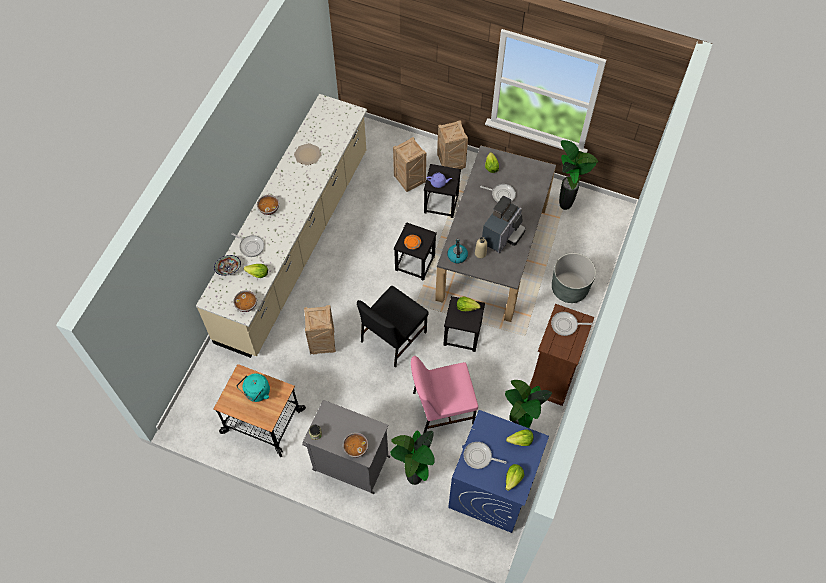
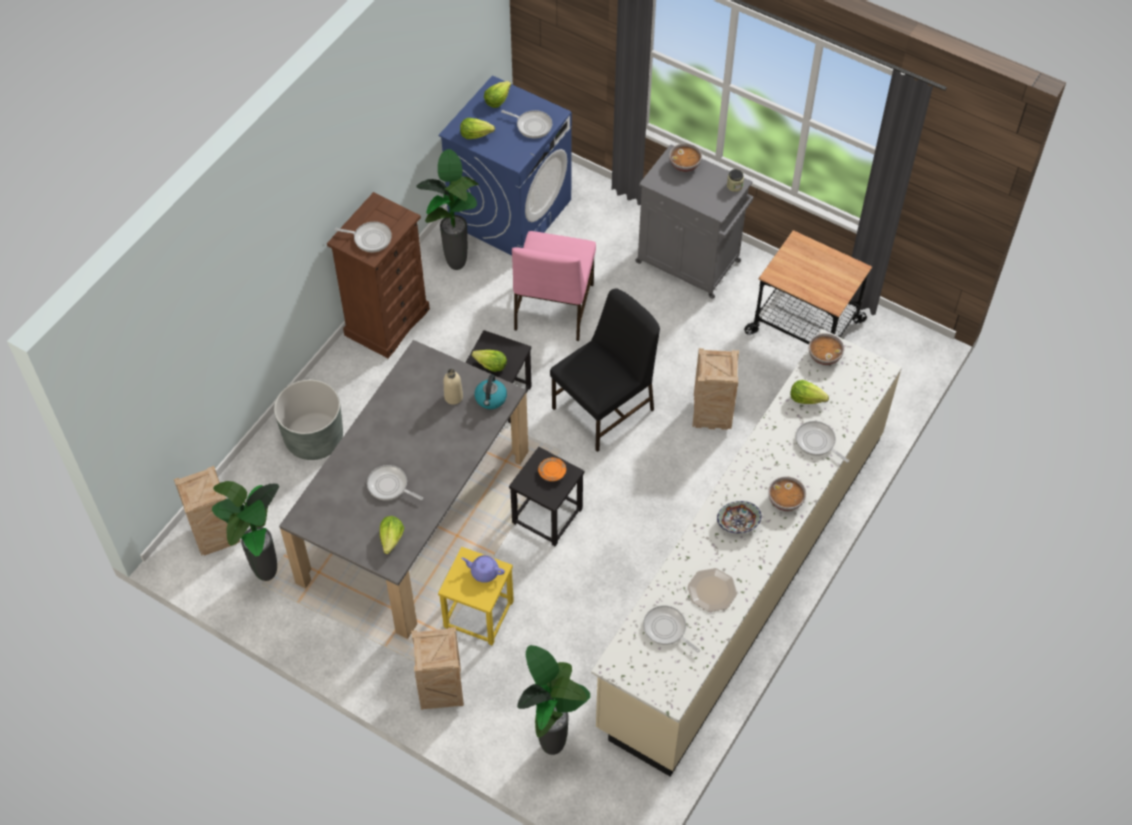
camera: 170 degrees left, 5 degrees down
bowl [214,255,241,276] -> bowl moved to [717,501,762,533]
turquoise kettle [237,373,270,402] -> none
potted plant [390,431,435,485] -> potted plant moved to [517,645,590,755]
crate [393,137,426,192] -> crate moved to [174,466,240,556]
pink chair [411,356,478,434] -> pink chair turned 105 degrees clockwise [512,231,596,341]
black stool [424,164,461,218] -> yellow stool [438,547,514,645]
coffee machine [482,196,526,253] -> none
none -> frying pan [643,605,700,653]

